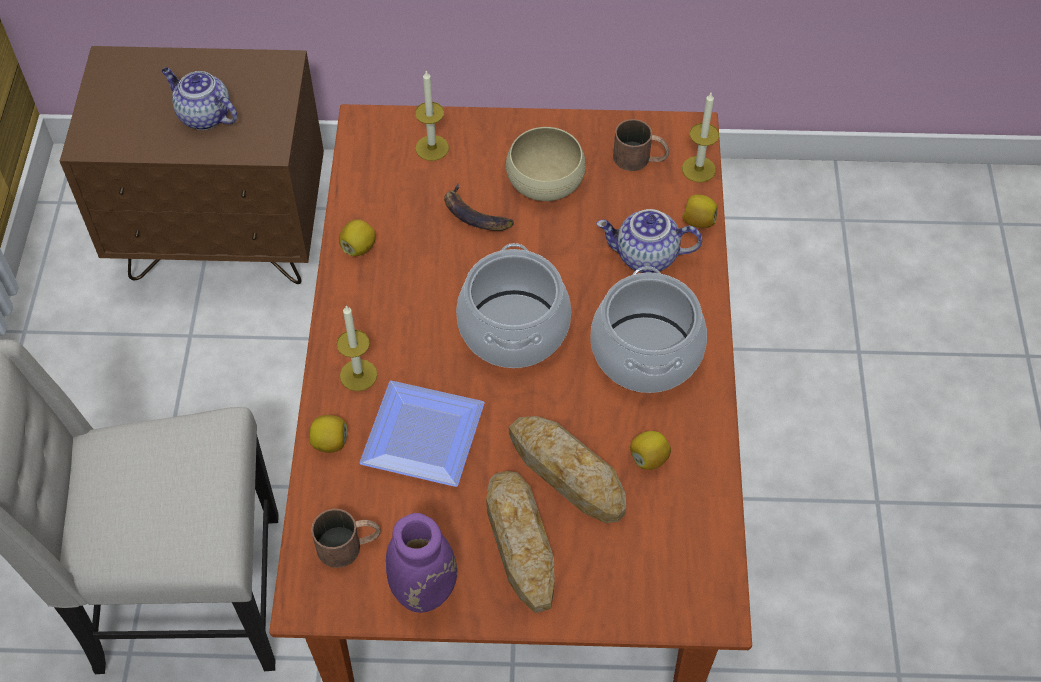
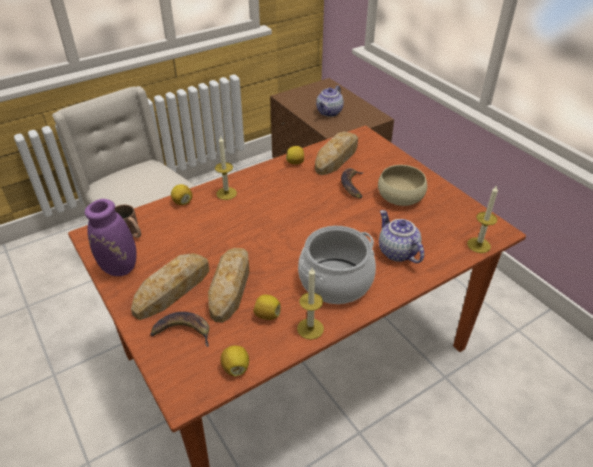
camera: 55 degrees right, 15 degrees down
teapot [161,67,237,130] -> teapot turned 150 degrees counterclockwise [316,86,344,117]
plate [359,381,485,487] -> none
candle [415,71,449,161] -> candle moved to [297,268,324,340]
cooking pot [456,243,571,368] -> none
brown mug [613,119,669,171] -> none
lemon [682,195,717,228] -> lemon moved to [220,345,249,376]
none -> banana [150,312,209,347]
none -> bread [315,132,358,175]

